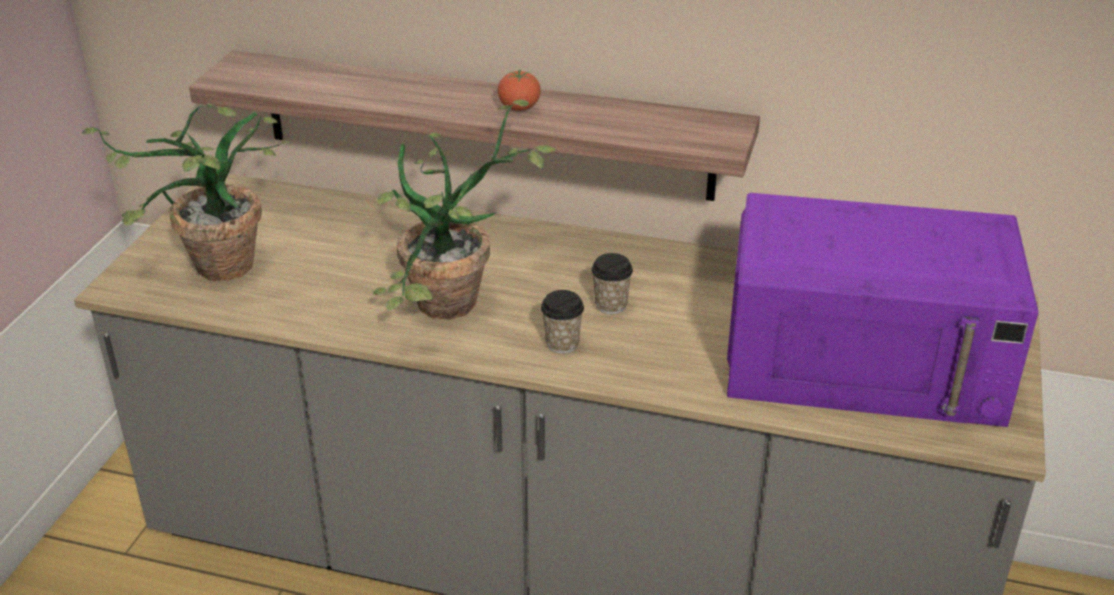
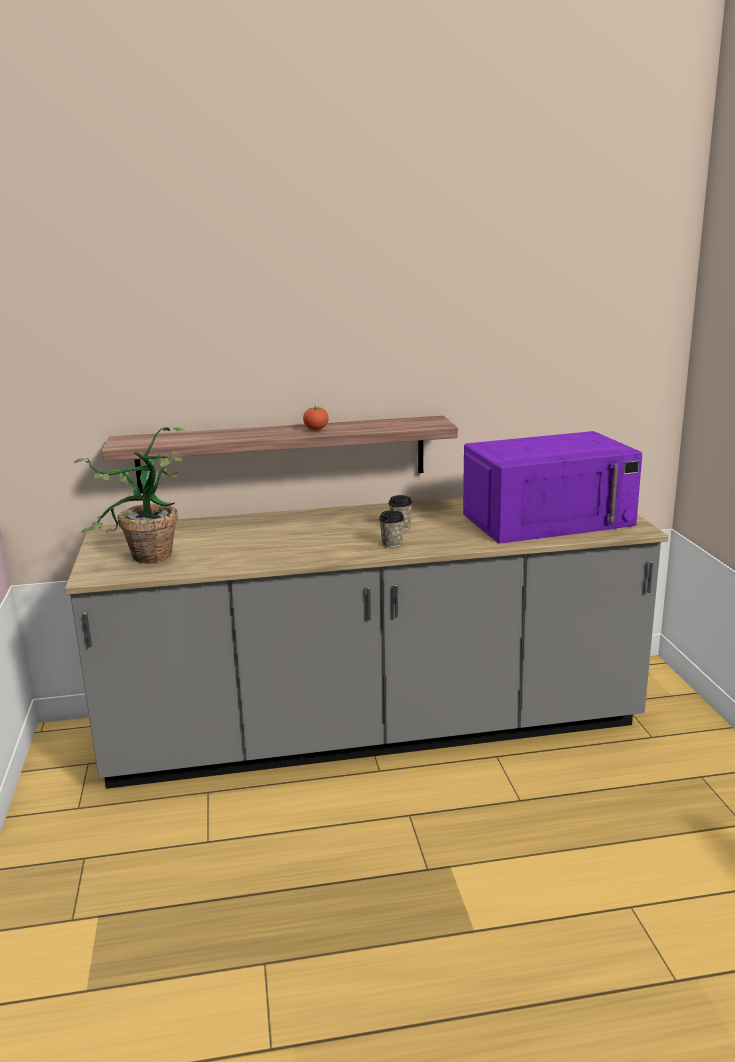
camera: 25 degrees left, 15 degrees down
potted plant [373,99,556,320] -> none

